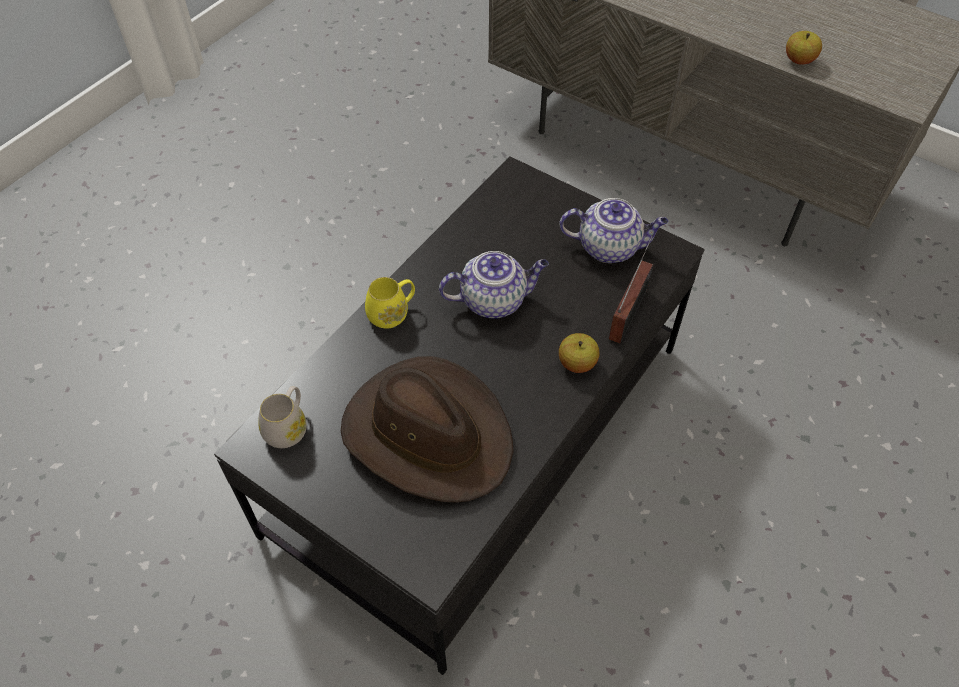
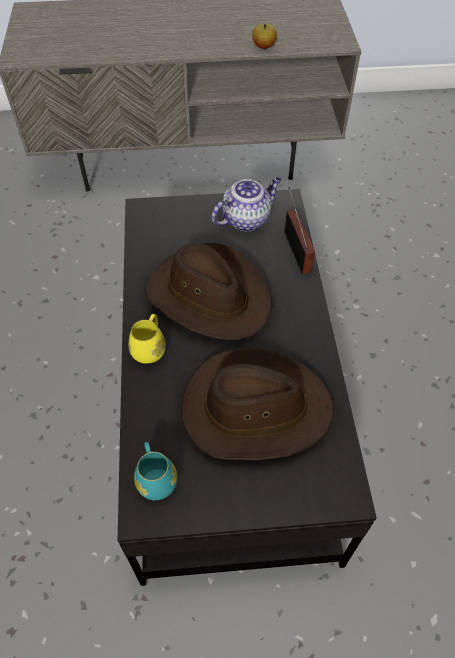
camera: 40 degrees left, 0 degrees up
white mug [258,386,307,448] -> turquoise mug [134,442,177,500]
teapot [439,251,549,319] -> brown hat [145,243,272,340]
apple [559,333,600,373] -> none

